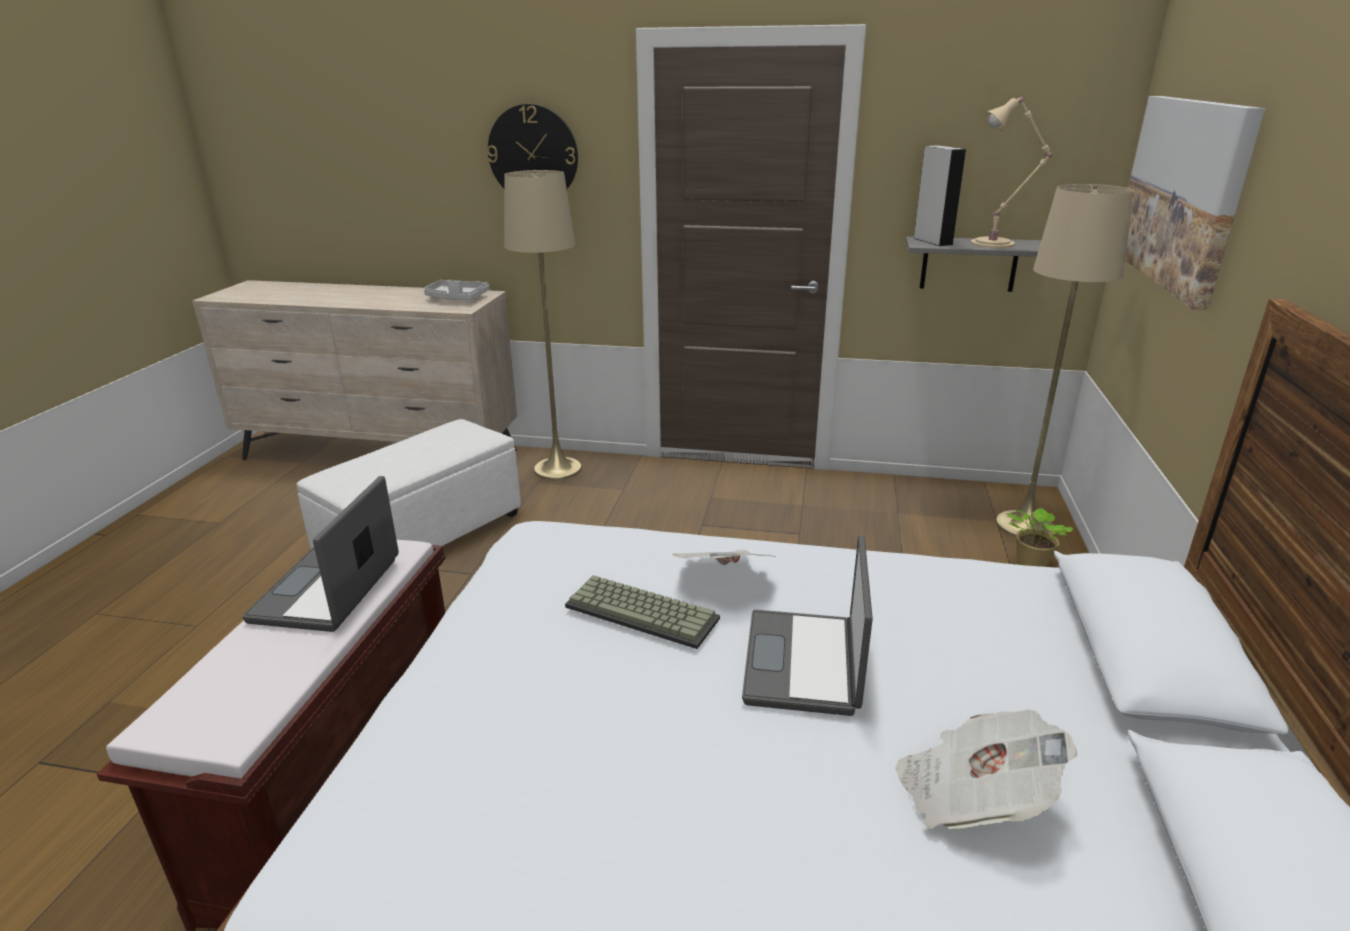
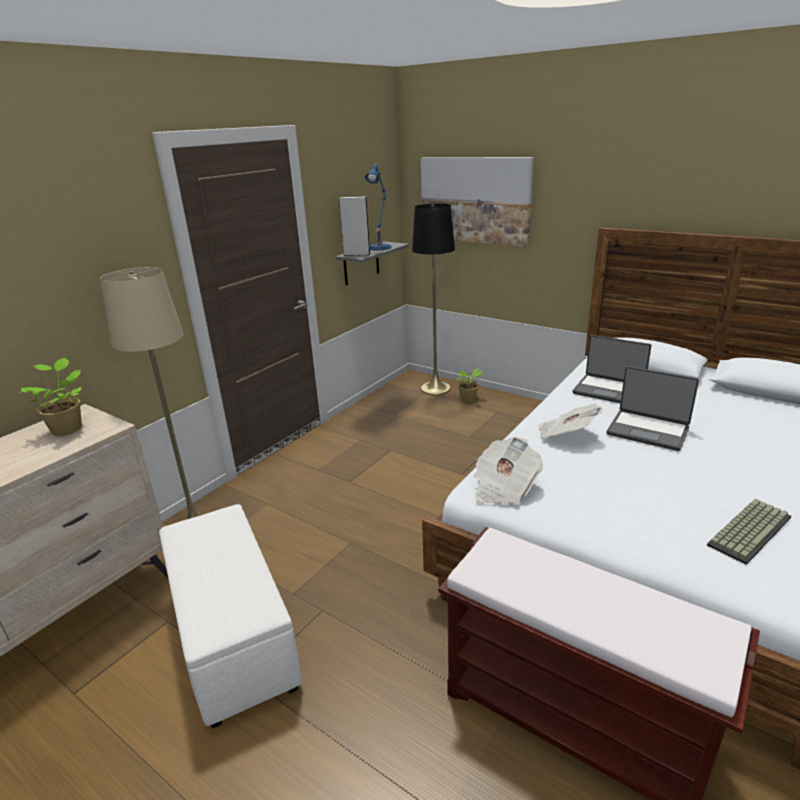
camera: 65 degrees left, 0 degrees up
laptop [243,476,399,632] -> laptop moved to [573,335,652,403]
grey tray [424,280,489,300] -> potted plant [19,357,82,436]
wall clock [487,104,578,189] -> none
keyboard [565,575,720,649] -> keyboard moved to [707,499,791,565]
newspaper [895,710,1077,829] -> newspaper moved to [474,437,543,504]
beige table lamp [971,97,1052,248] -> blue table lamp [365,164,392,251]
beige floor lamp [995,184,1134,537] -> black floor lamp [412,203,455,395]

